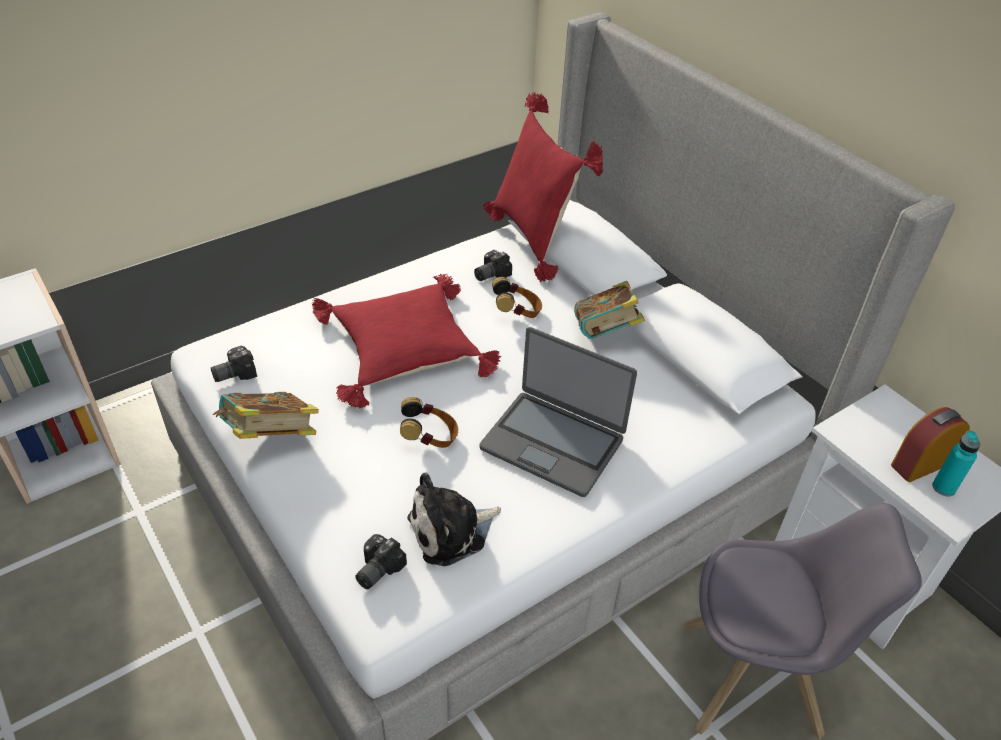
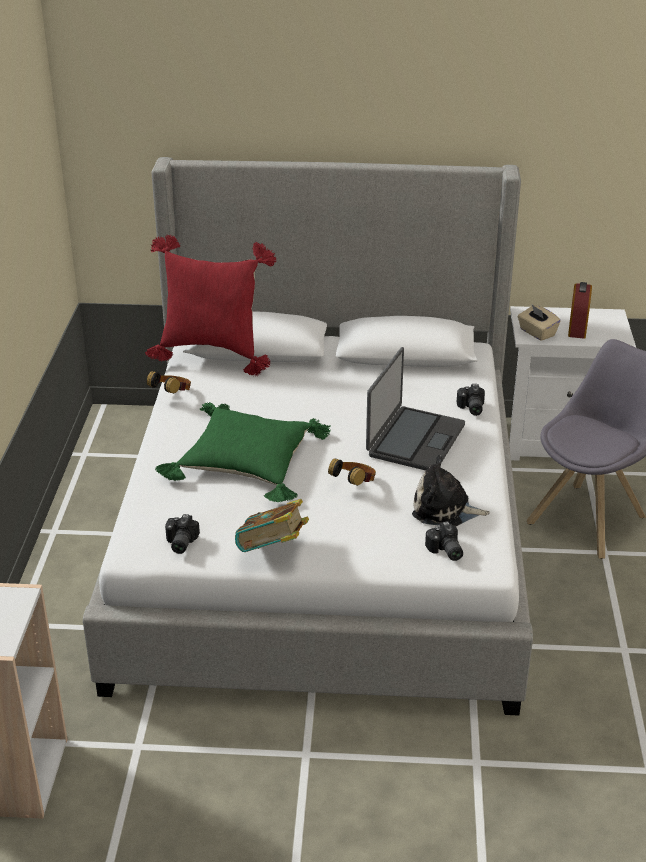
camera: 50 degrees left, 10 degrees down
red pillow [311,274,501,408] -> green pillow [155,402,331,503]
plush toy [407,473,501,566] -> plush toy turned 90 degrees clockwise [412,455,490,526]
camera [474,250,512,281] -> camera moved to [457,384,485,416]
laptop [479,327,637,497] -> laptop turned 45 degrees counterclockwise [366,347,465,471]
headphones [492,277,542,318] -> headphones moved to [147,371,191,394]
book [574,281,645,339] -> none
turquoise bottle [932,431,980,497] -> none
none -> beige tissue box [518,305,560,341]

